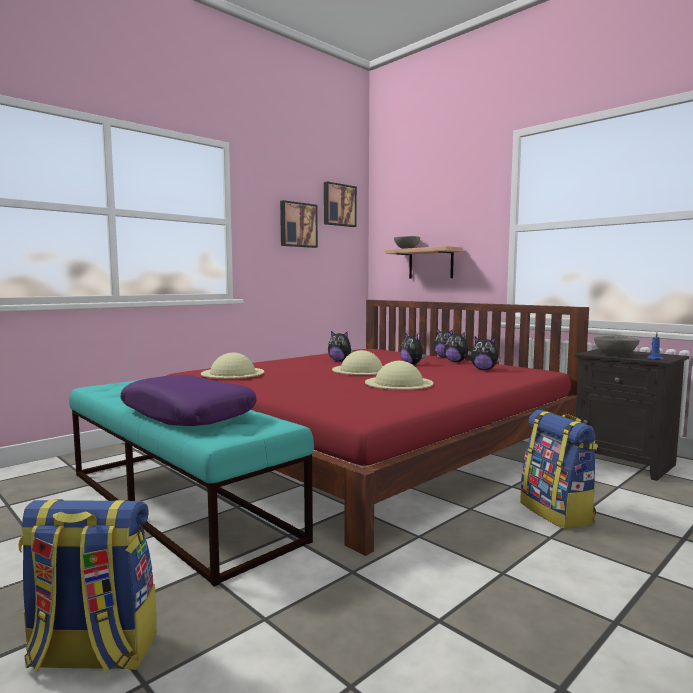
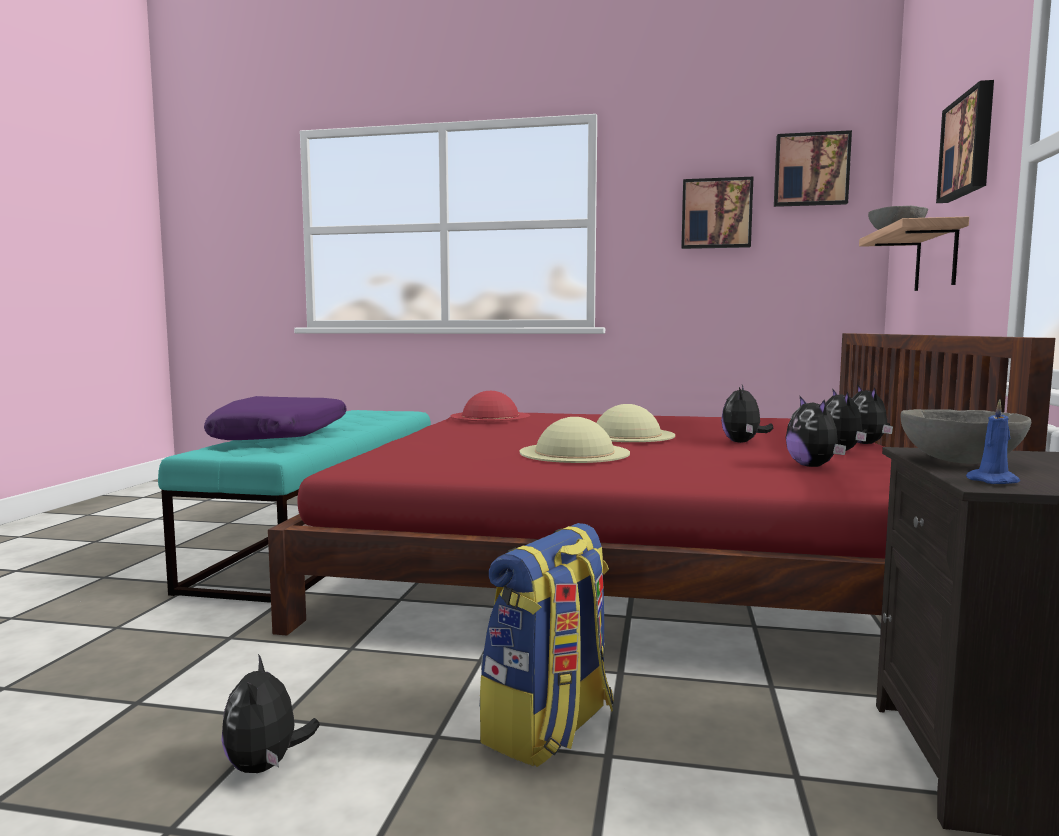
camera: 55 degrees right, 0 degrees up
backpack [18,500,156,673] -> none
beige hat [201,353,264,379] -> red hat [451,391,530,422]
plush toy [328,331,355,361] -> plush toy moved to [221,654,320,773]
none -> picture [936,80,994,203]

